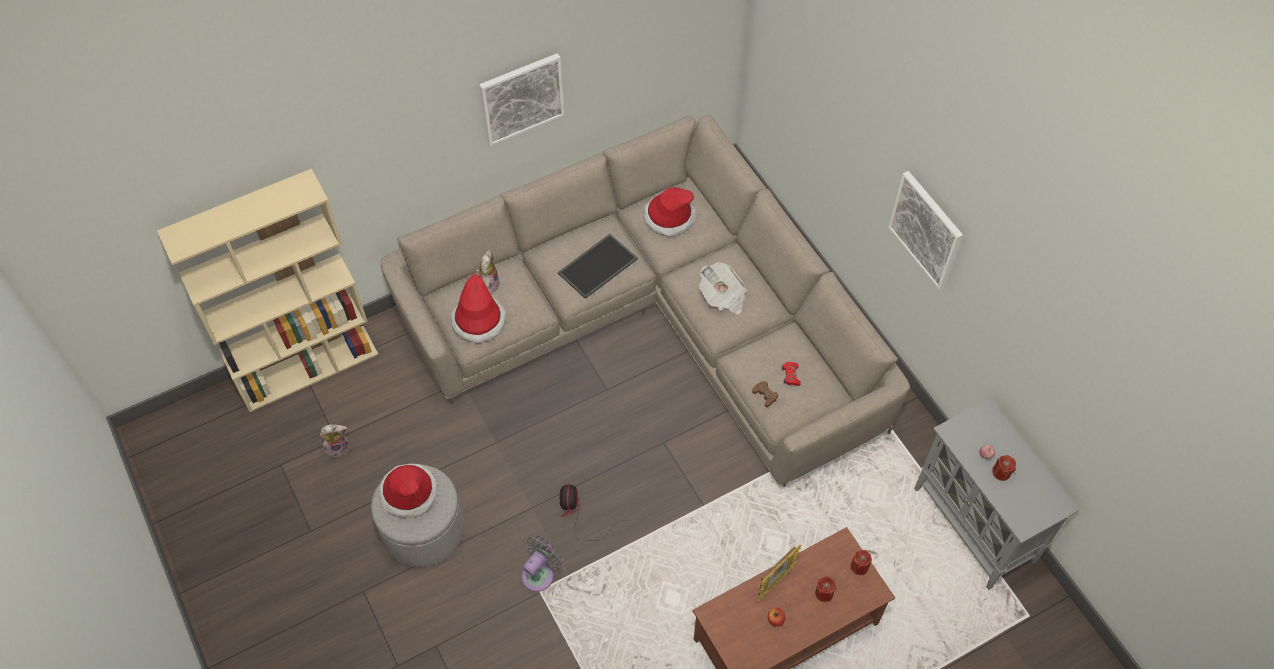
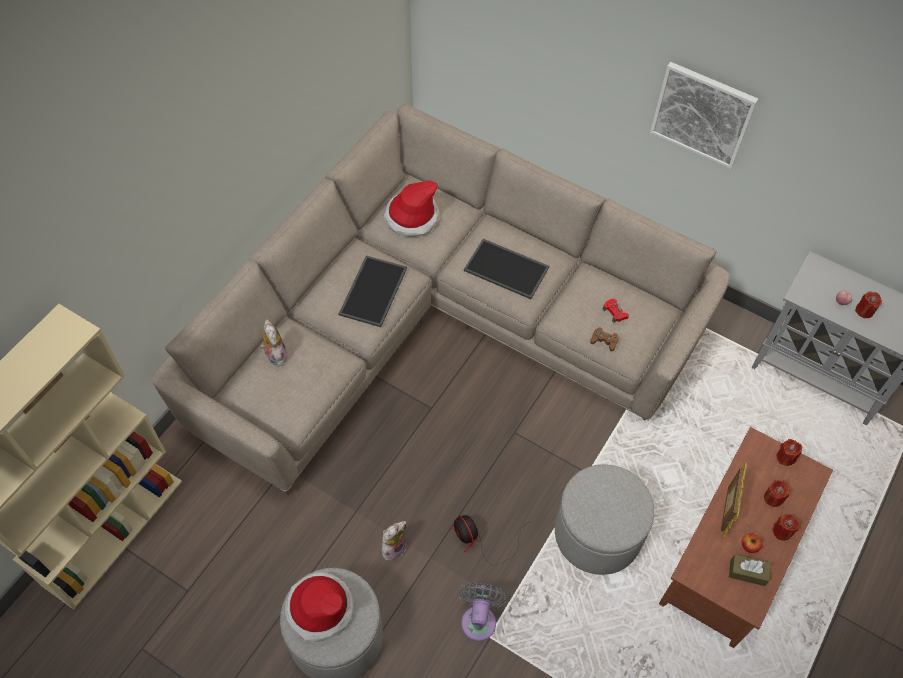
camera: 30 degrees left, 0 degrees up
plush toy [320,424,350,457] -> plush toy moved to [381,521,406,560]
hat [451,273,506,343] -> none
picture [479,53,565,146] -> none
newspaper [699,262,747,315] -> tray [464,239,549,299]
none -> grey ottoman [555,464,655,575]
none -> brown tissue box [729,554,771,586]
none -> red candle [773,514,800,541]

